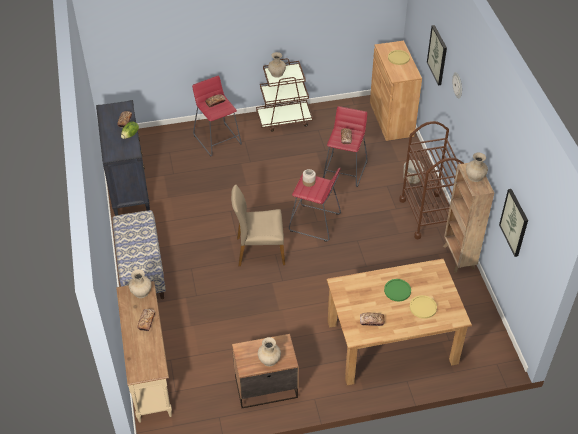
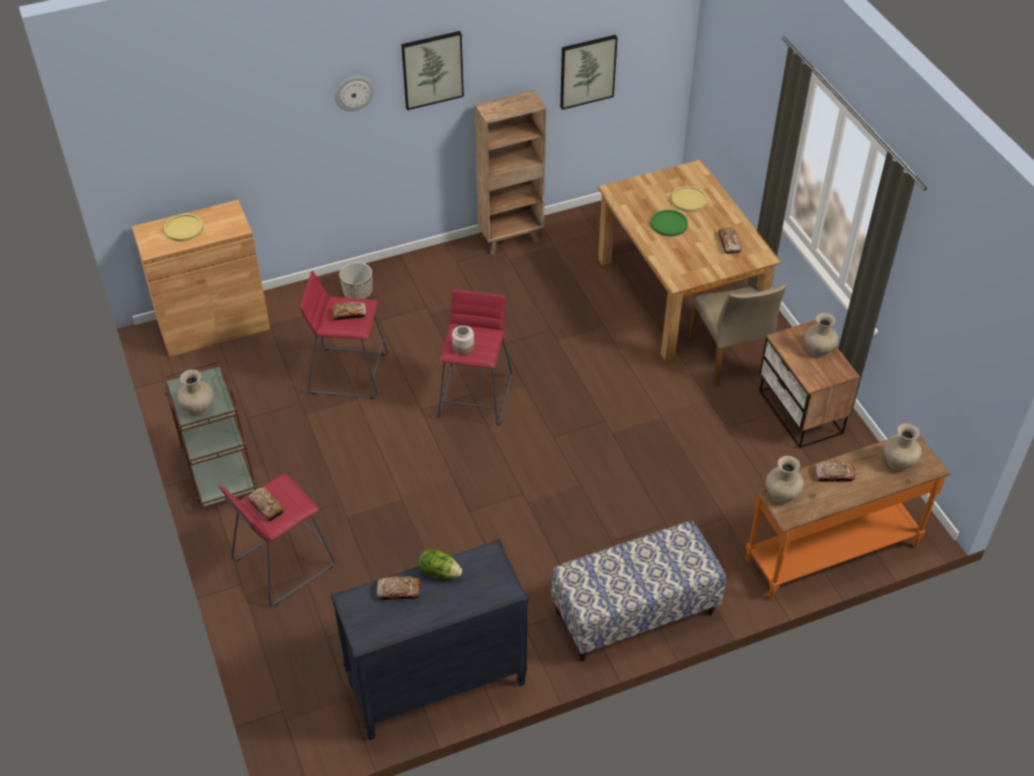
camera: 100 degrees left, 0 degrees up
beige console table [116,281,172,423] -> orange console table [746,435,950,599]
beige chair [231,185,285,266] -> beige chair moved to [688,284,786,387]
brown cart [399,121,464,239] -> none
picture [427,25,447,85] -> picture moved to [401,31,464,110]
beige vase [466,153,488,182] -> beige vase moved to [884,423,921,471]

